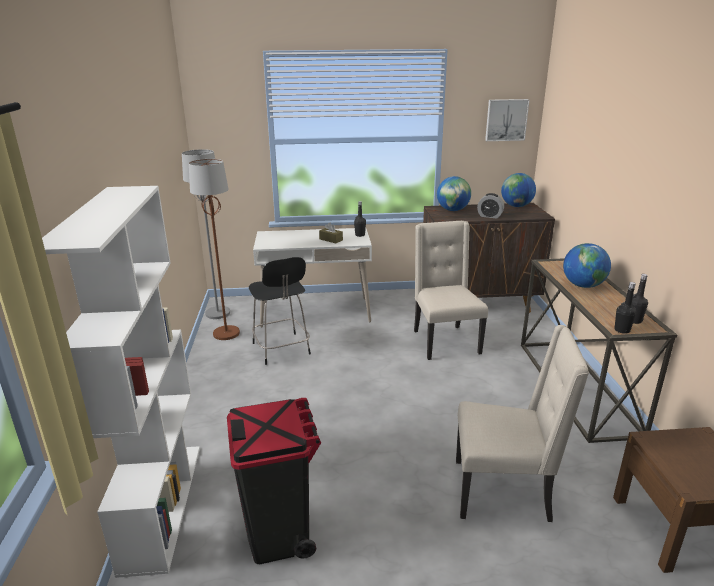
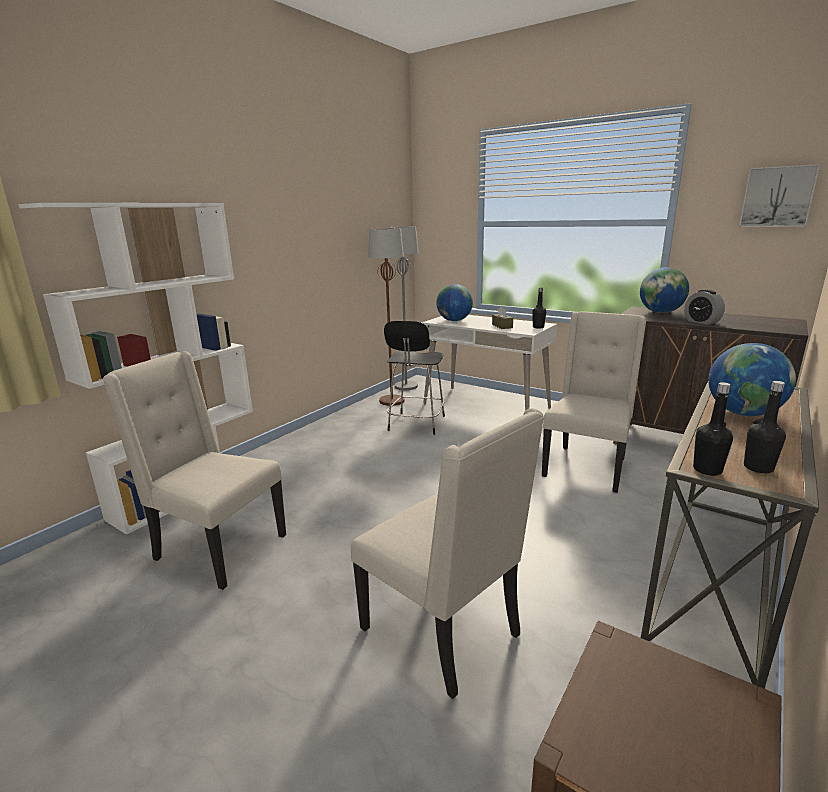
camera: 40 degrees right, 5 degrees down
black trash can [227,398,321,564] -> beige chair [103,351,286,590]
globe [501,173,536,207] -> globe moved to [436,284,473,321]

